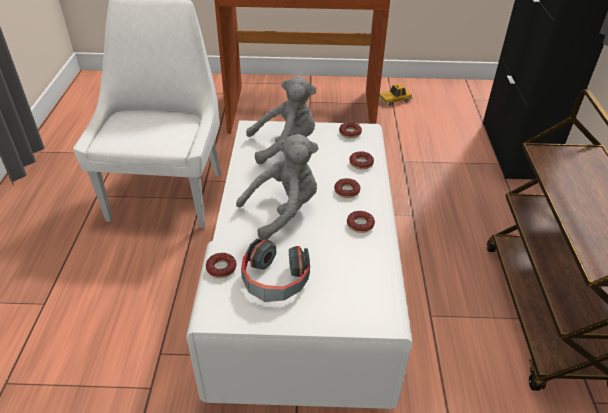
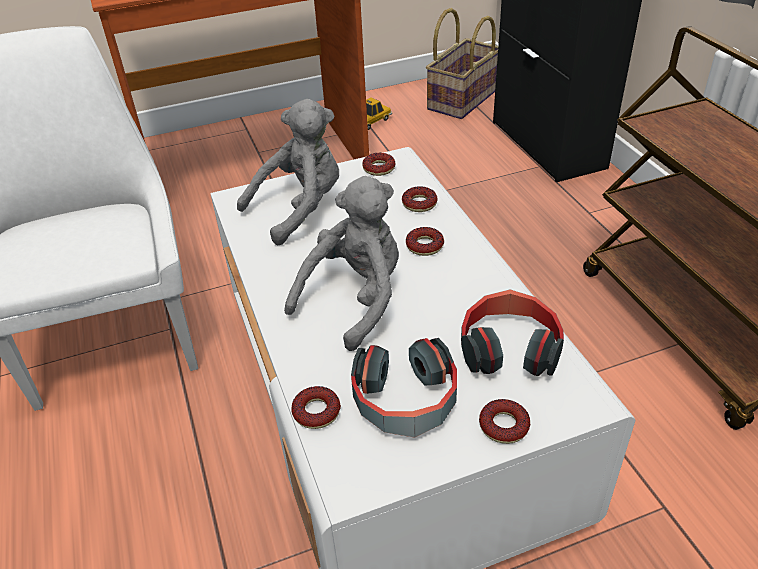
camera: 20 degrees left, 0 degrees up
donut [347,211,375,233] -> donut moved to [479,399,530,444]
none -> basket [426,8,498,119]
none -> headphones [461,289,564,376]

